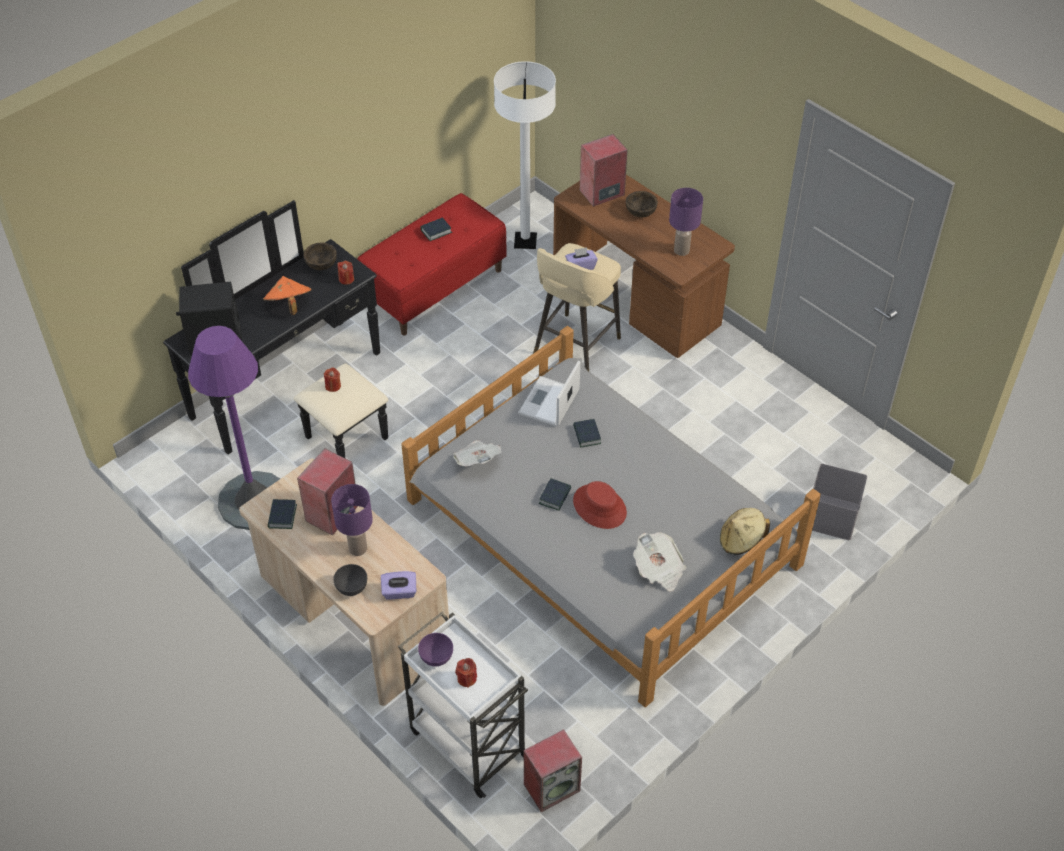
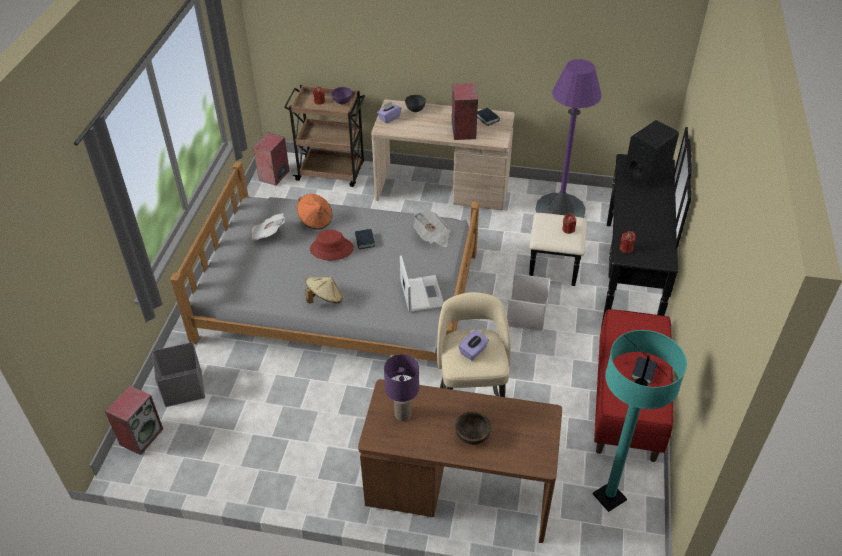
camera: 145 degrees right, 5 degrees down
orange hat [263,276,312,315] -> orange hat moved to [297,194,332,230]
brown bowl [303,242,337,270] -> none
purple table lamp [331,484,373,556] -> none
white cart [398,611,528,798] -> brown cart [284,85,365,187]
white floor lamp [494,61,556,249] -> turquoise floor lamp [593,330,687,512]
book [573,419,601,448] -> none
speaker [580,134,627,207] -> speaker moved to [105,385,163,455]
beige hat [720,508,770,555] -> beige hat moved to [305,277,343,304]
none -> white storage box [507,274,550,332]

